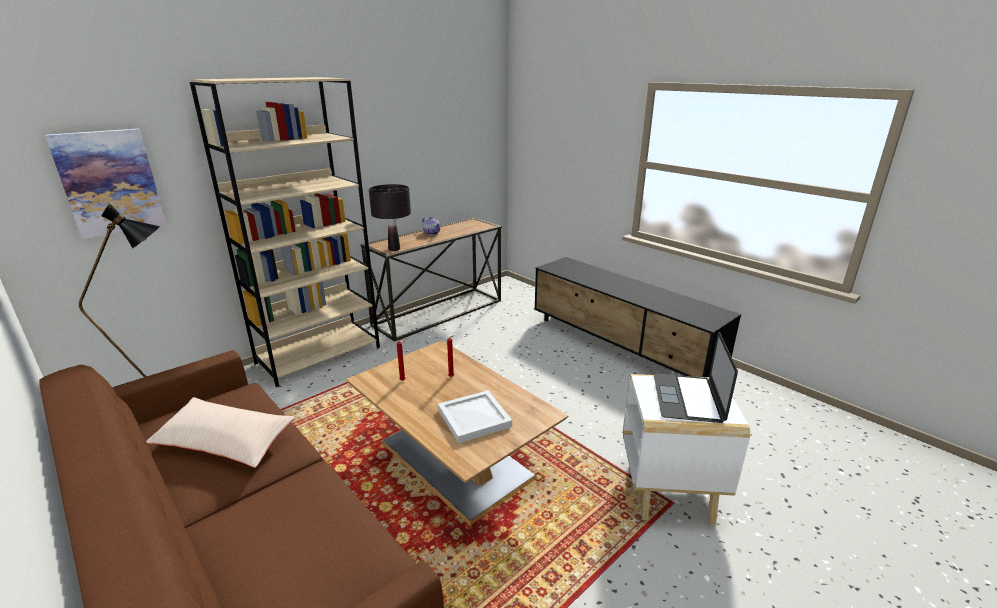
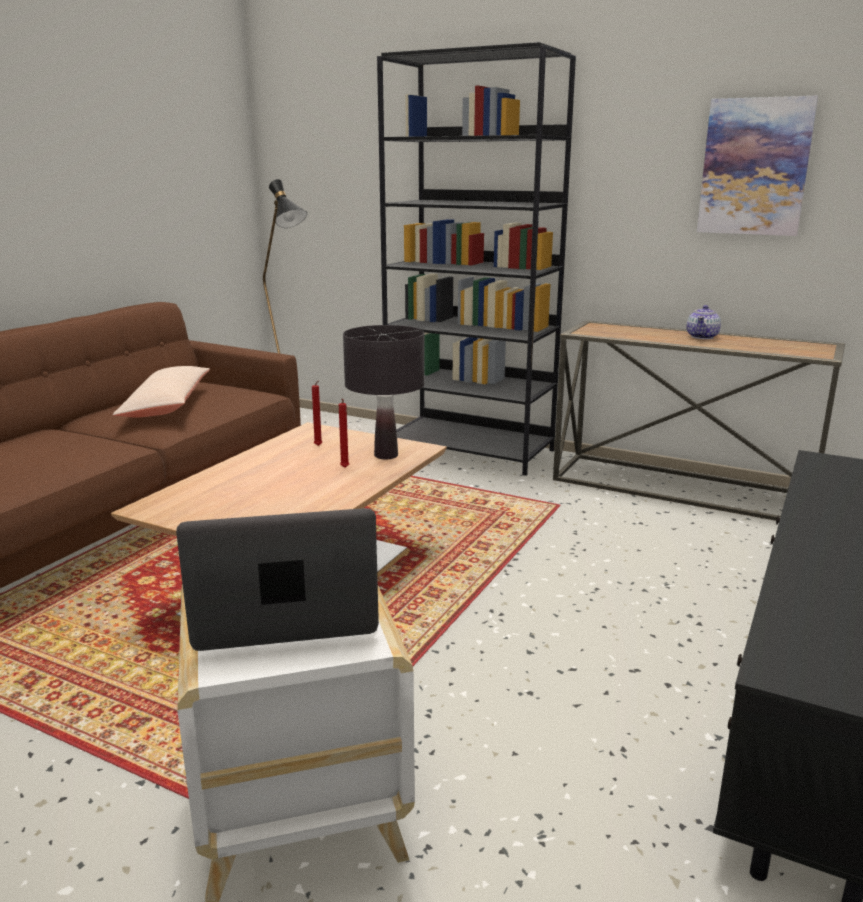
camera: 70 degrees right, 5 degrees down
picture [45,129,166,239] -> picture moved to [697,96,818,236]
beige bookcase [190,77,380,387] -> black bookcase [377,42,576,476]
black table lamp [369,184,411,251] -> black table lamp moved to [343,325,425,460]
white tray [438,390,512,443] -> none

